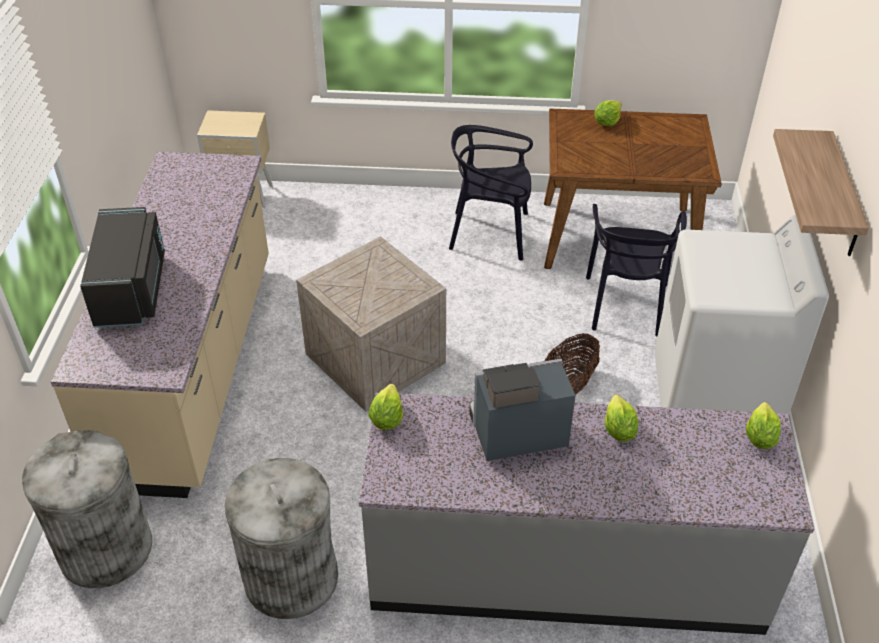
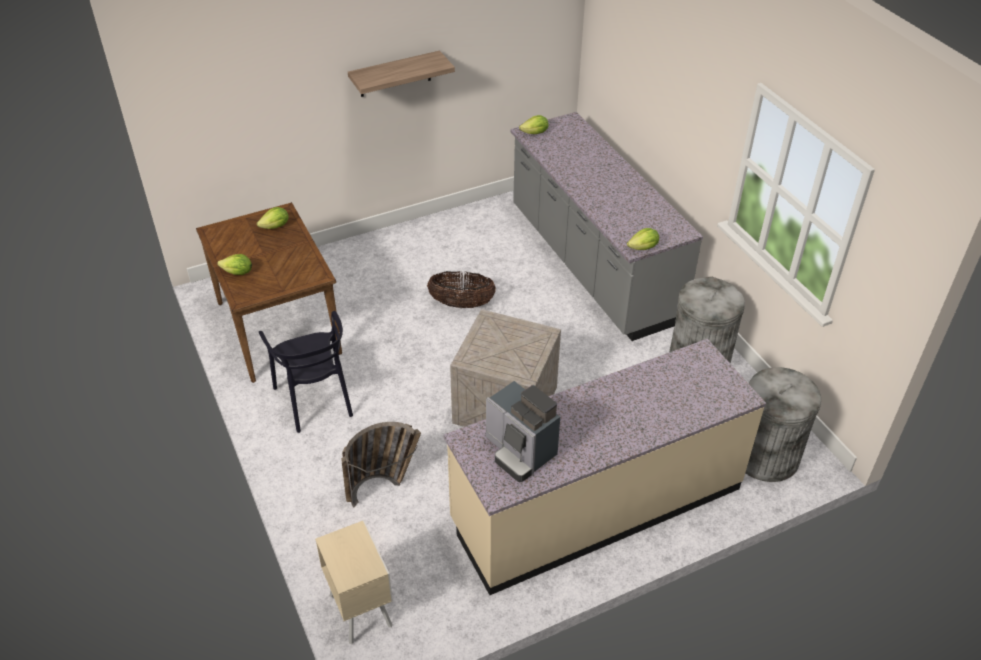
camera: 120 degrees left, 0 degrees up
black microwave [80,207,165,328] -> none
coffee machine [469,358,576,461] -> coffee machine moved to [486,381,560,482]
black chair [586,204,687,336] -> none
lettuce [605,394,638,442] -> lettuce moved to [257,207,289,229]
white washing machine [655,215,829,416] -> none
none -> basket [341,422,421,507]

